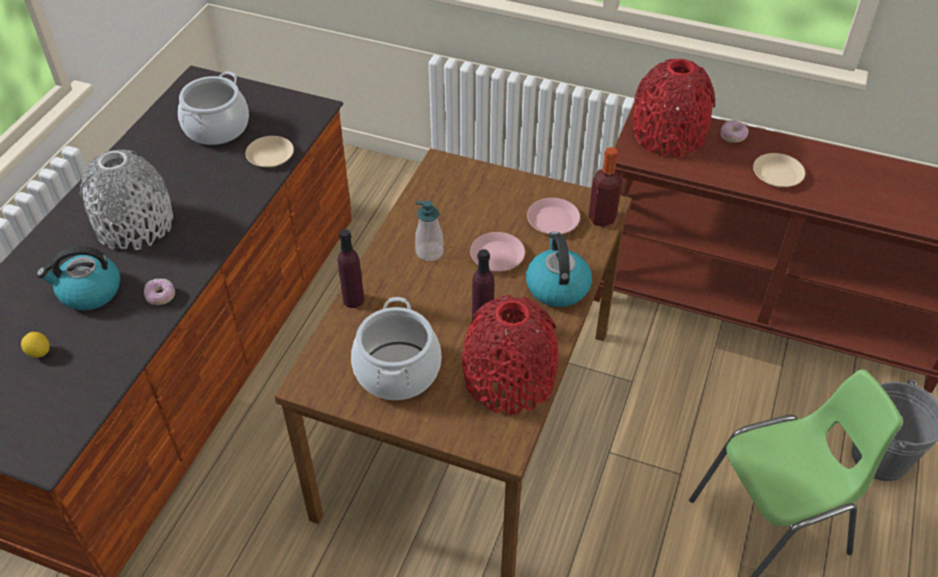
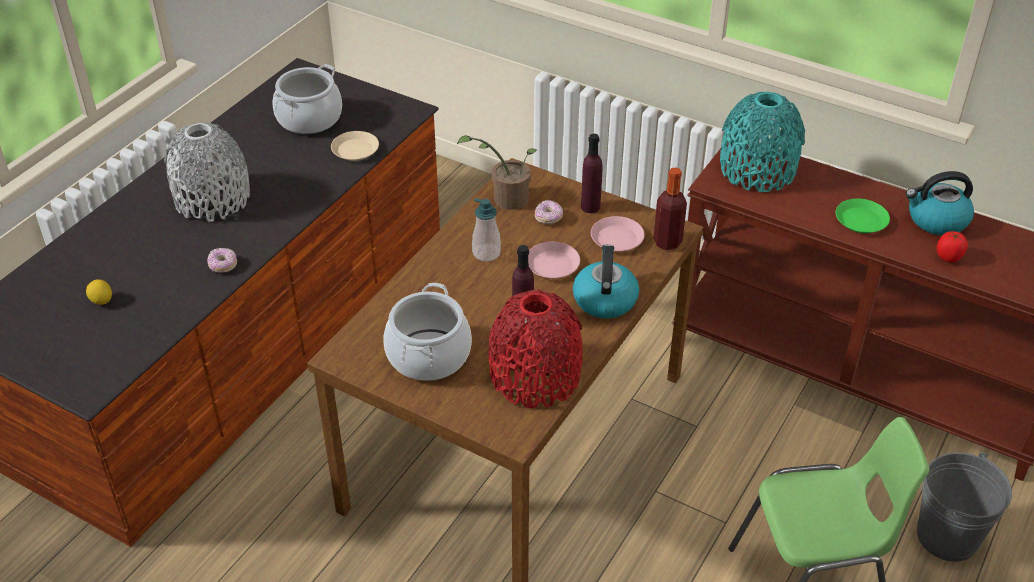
camera: 10 degrees right, 5 degrees down
kettle [37,246,120,310] -> kettle moved to [905,171,974,235]
purple bottle [338,229,364,308] -> purple bottle moved to [581,134,602,213]
red vase [633,59,715,157] -> turquoise vase [720,92,805,192]
donut [720,120,749,143] -> donut moved to [535,200,563,224]
beige plate [753,153,805,187] -> green plate [836,199,890,233]
none -> potted plant [457,135,537,210]
none -> tomato [937,231,968,263]

